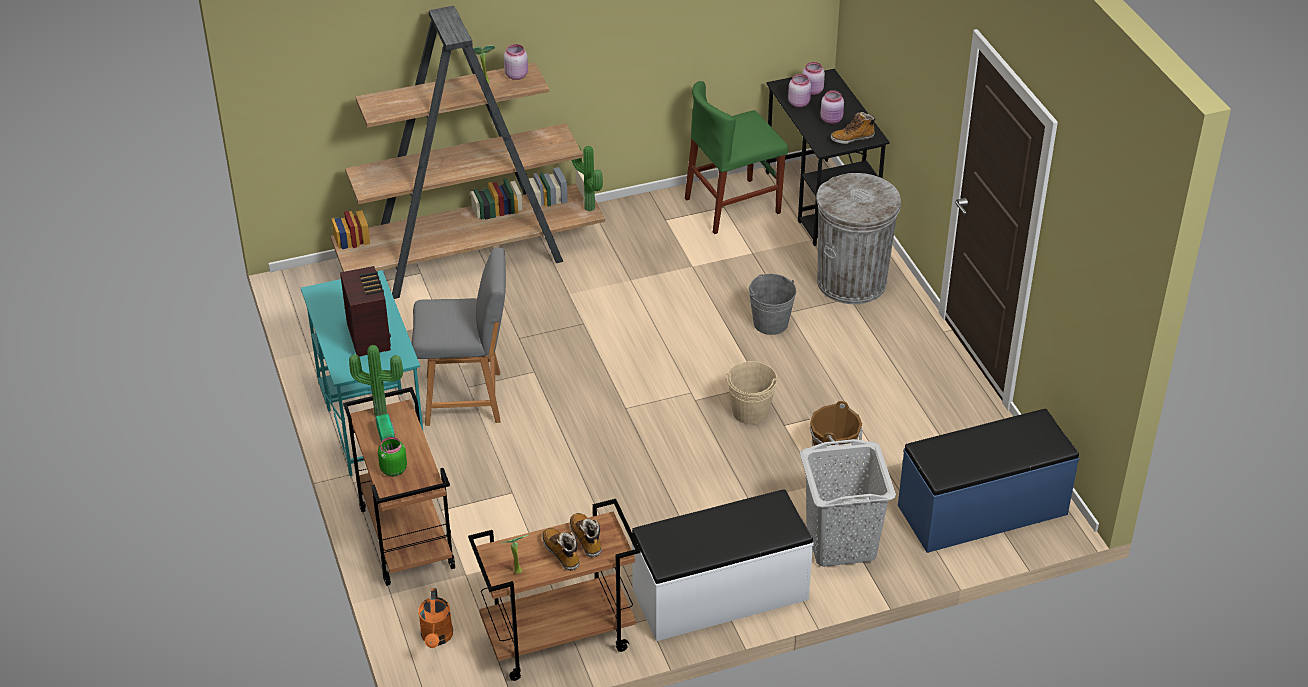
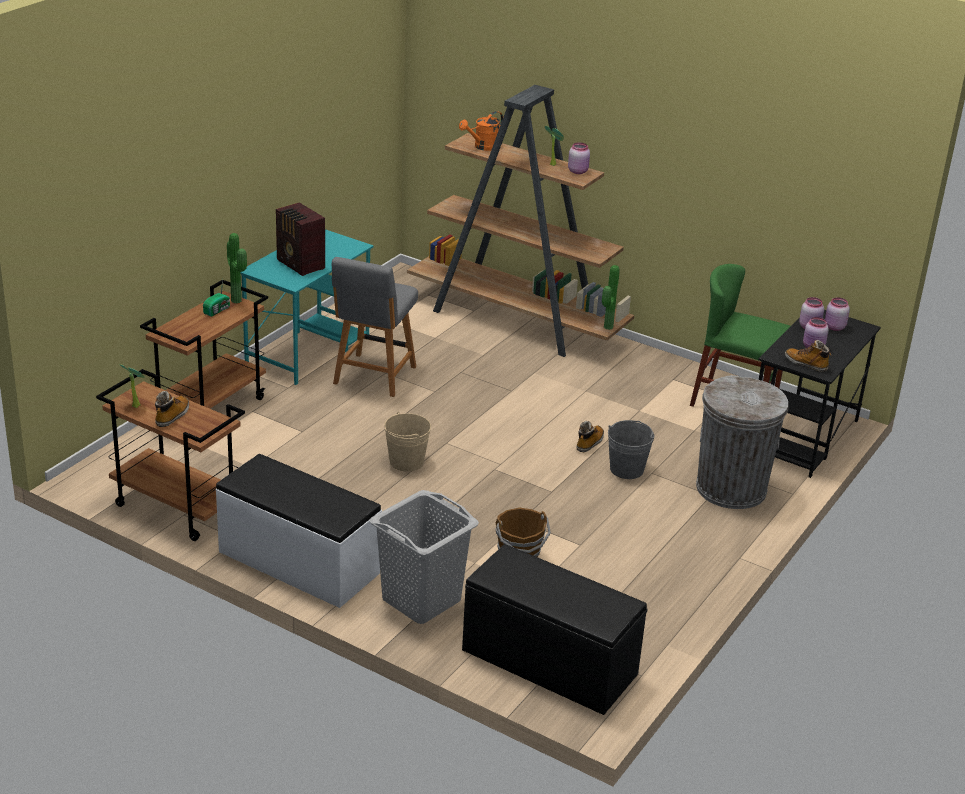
camera: 50 degrees right, 10 degrees down
radio [340,266,391,357] -> radio turned 105 degrees clockwise [276,203,325,276]
green jar [378,437,407,477] -> none
grey chair [412,248,506,426] -> grey chair turned 60 degrees clockwise [332,257,418,397]
orange watering can [418,588,453,648] -> orange watering can moved to [459,111,503,151]
boot [570,513,602,558] -> boot moved to [576,421,604,452]
beige bucket [727,361,778,425] -> beige bucket moved to [384,412,431,472]
blue bench [898,409,1079,553] -> black bench [462,544,648,715]

